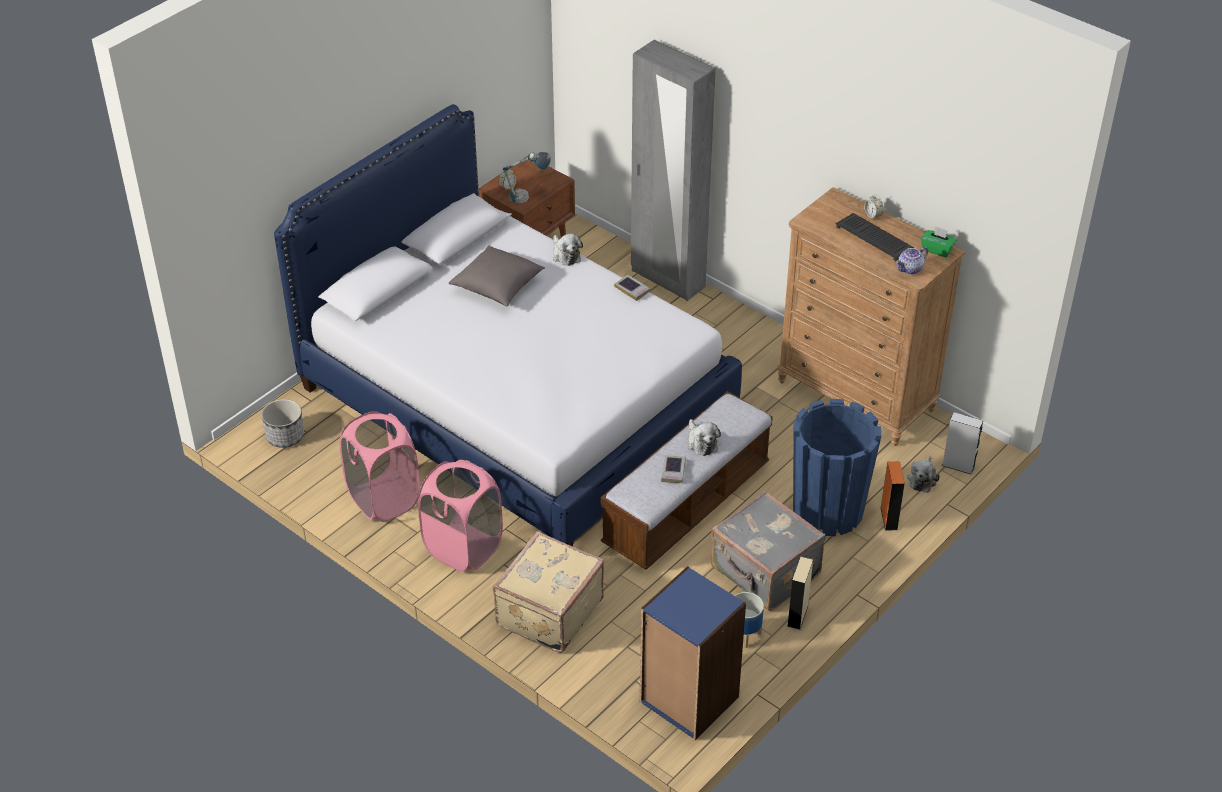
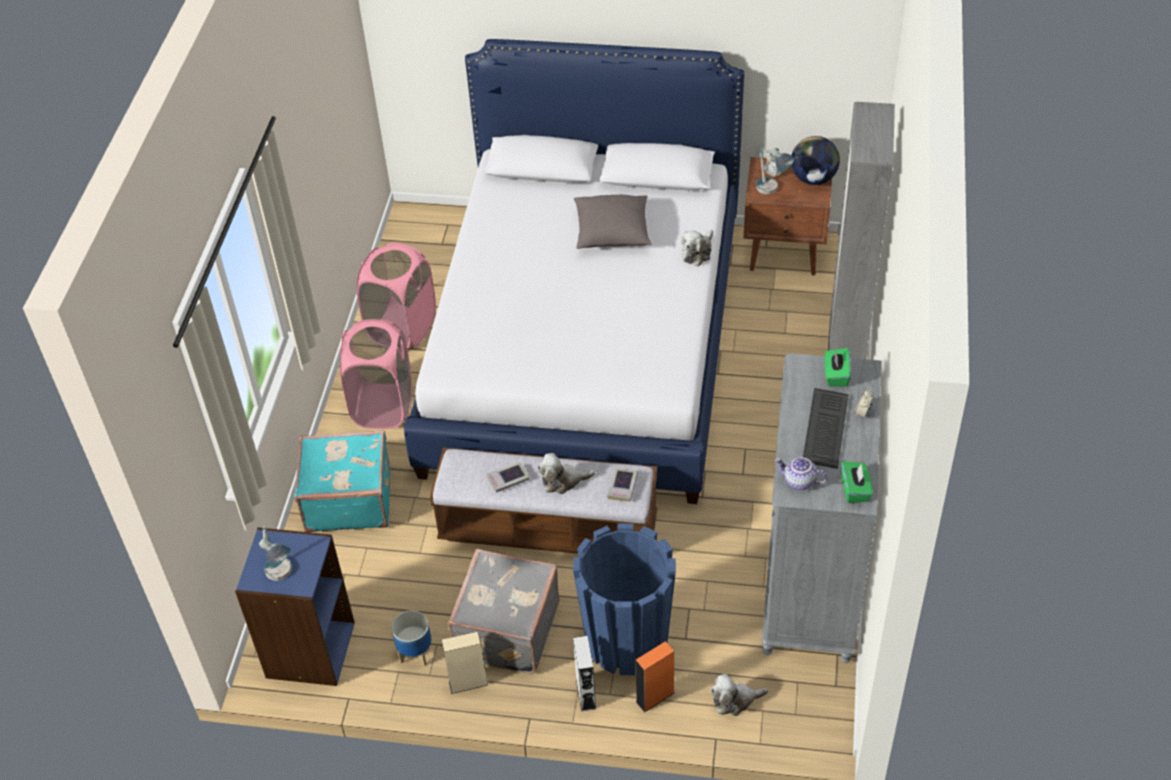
camera: 60 degrees right, 5 degrees up
planter [261,399,304,448] -> none
beige suitcase [493,531,604,653] -> turquoise suitcase [294,430,390,532]
book [614,275,650,301] -> book moved to [607,468,638,502]
plush toy [688,419,721,456] -> plush toy turned 45 degrees clockwise [538,453,595,494]
brown dresser [778,187,966,446] -> grey dresser [762,353,882,663]
grey speaker [942,412,983,475] -> grey speaker moved to [573,636,596,711]
none -> table lamp [259,526,292,581]
none -> globe [791,136,840,185]
none -> green tissue box [825,348,851,387]

